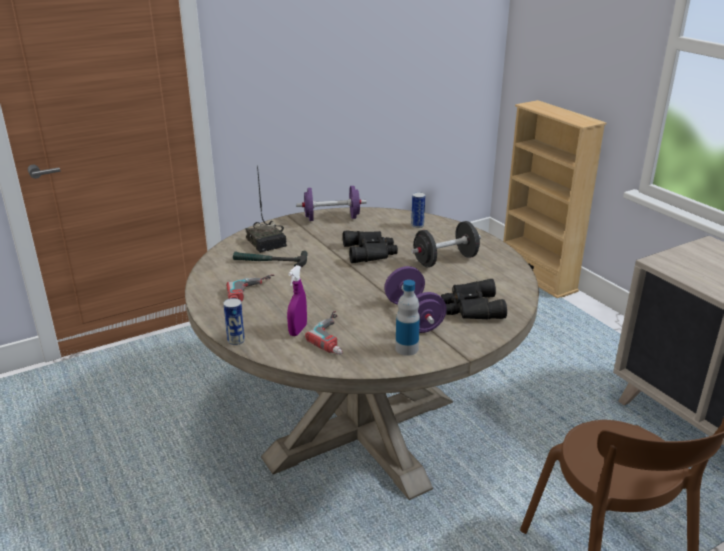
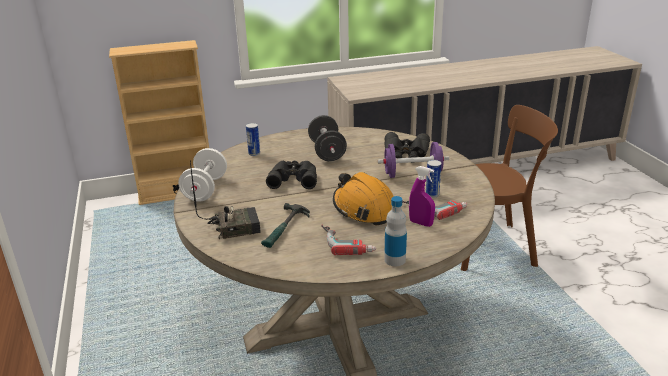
camera: 75 degrees left, 0 degrees up
can [223,298,245,345] -> can moved to [426,160,441,198]
purple dumbbell [297,186,367,221] -> white dumbbell [178,148,227,202]
bottle [395,280,420,356] -> bottle moved to [384,196,407,266]
none -> orange hard hat [333,172,394,226]

